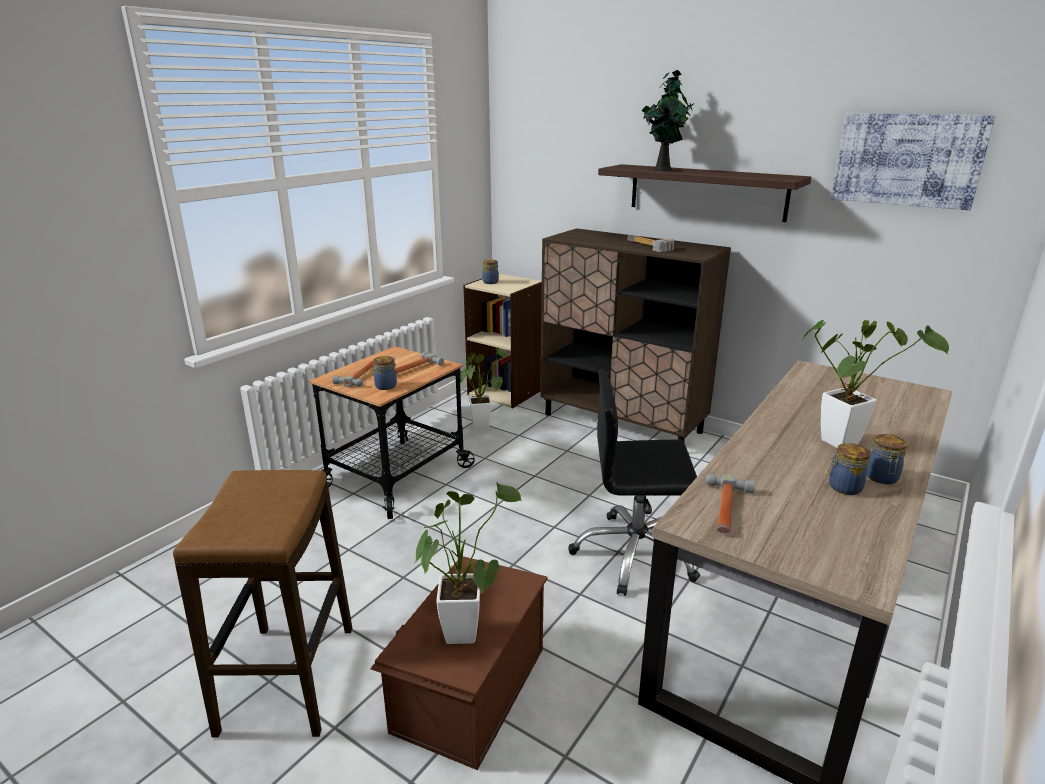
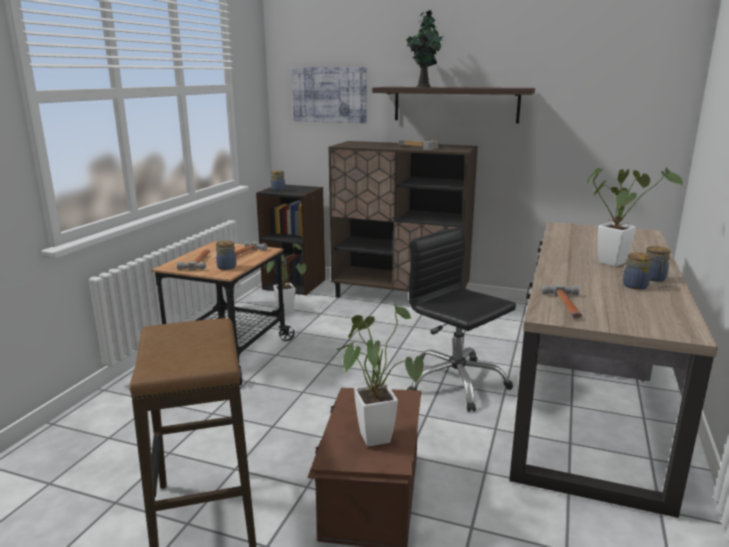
camera: 15 degrees left, 5 degrees down
beige bookcase [463,273,542,408] -> black bookcase [256,185,325,295]
black office chair [568,369,700,596] -> black office chair turned 60 degrees clockwise [407,227,516,412]
picture [831,113,996,210] -> picture moved to [292,67,367,123]

